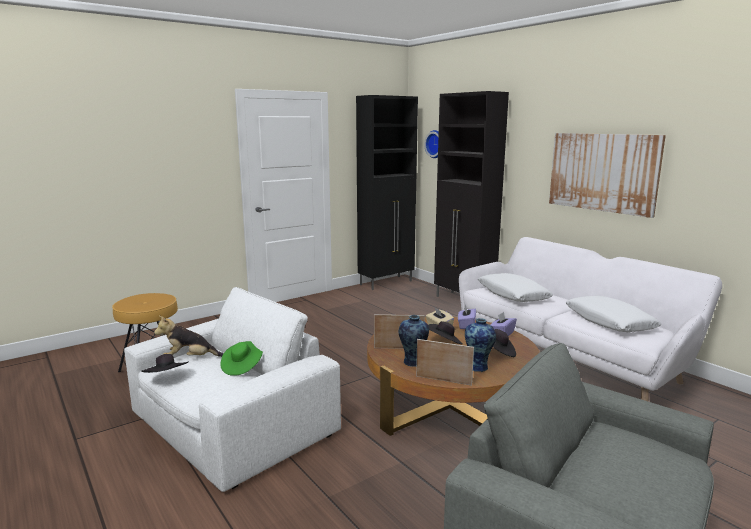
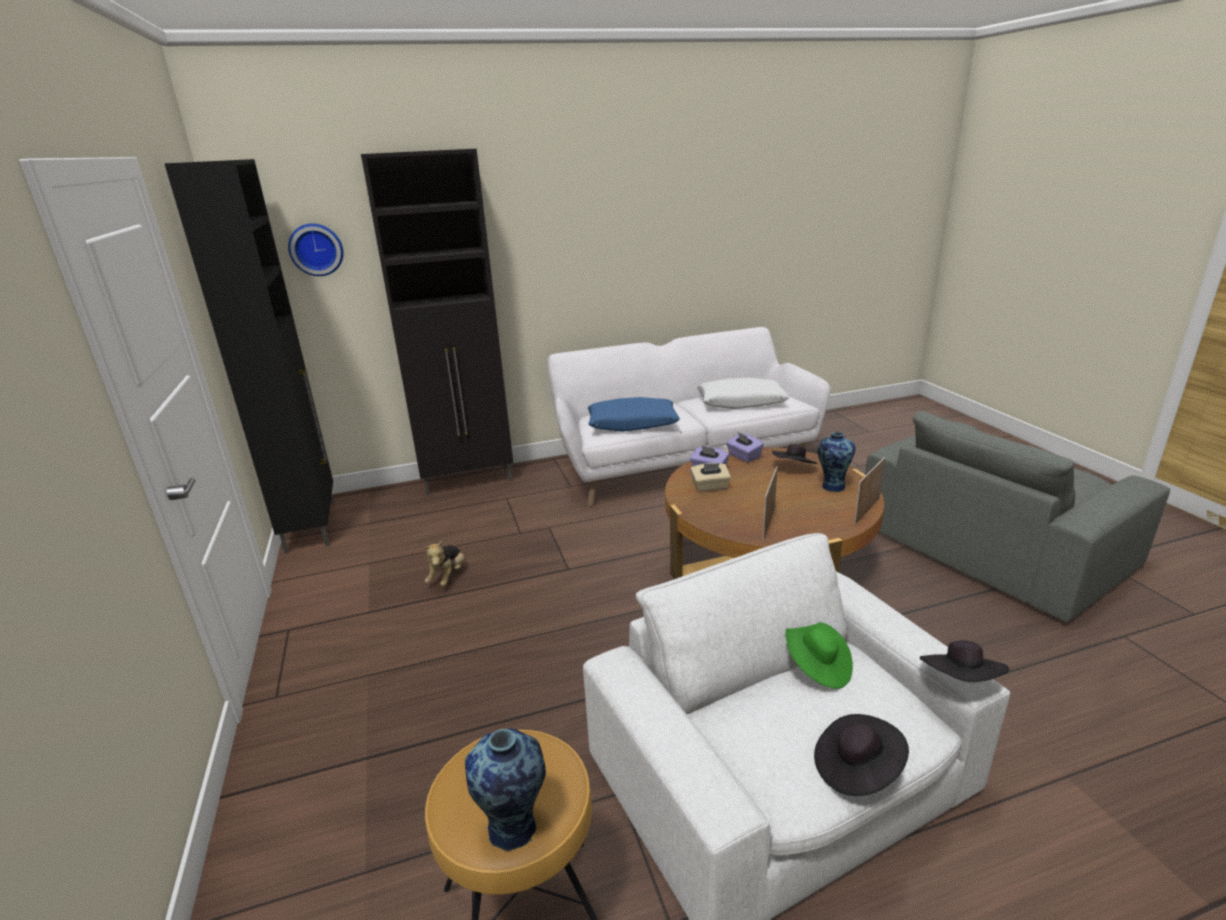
camera: 70 degrees left, 10 degrees up
plush toy [154,316,224,357] -> plush toy moved to [424,541,465,586]
vase [399,315,429,367] -> vase moved to [465,728,546,851]
black hat [428,321,463,345] -> black hat moved to [920,640,1009,682]
white pillow [478,273,553,302] -> blue pillow [588,397,680,432]
picture [549,133,666,218] -> none

